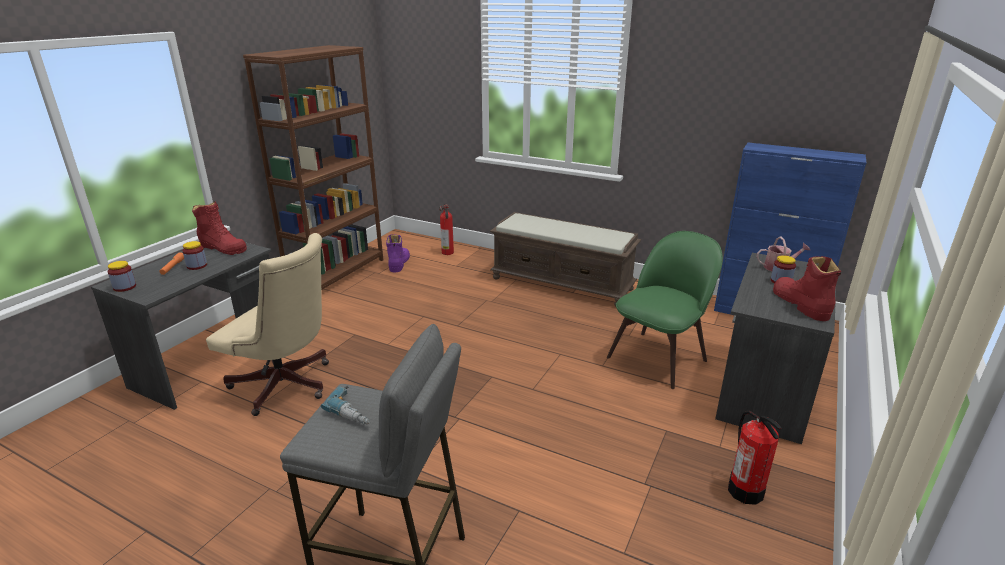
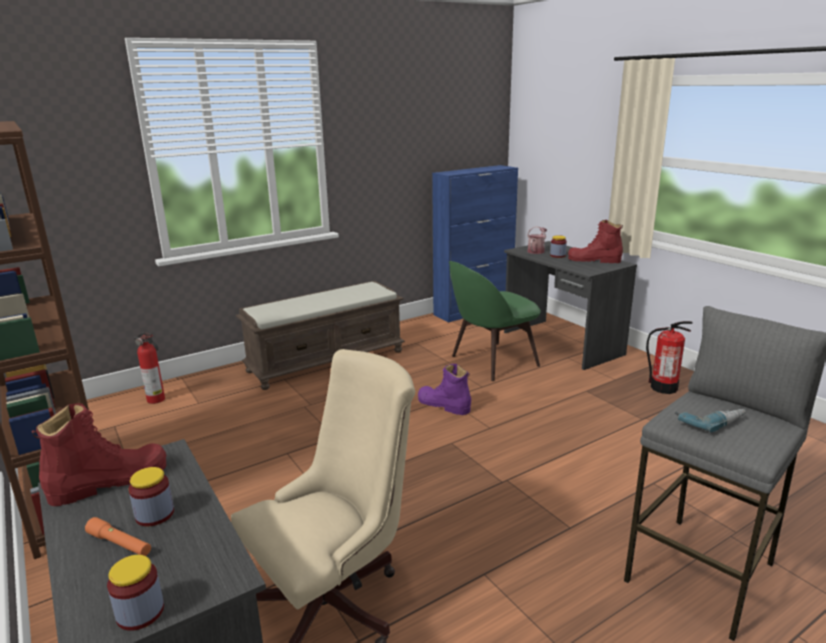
camera: 60 degrees left, 5 degrees down
purple boot [386,235,410,272] -> purple boot moved to [418,364,471,415]
green chair [607,231,723,389] -> green chair turned 105 degrees counterclockwise [449,261,541,381]

